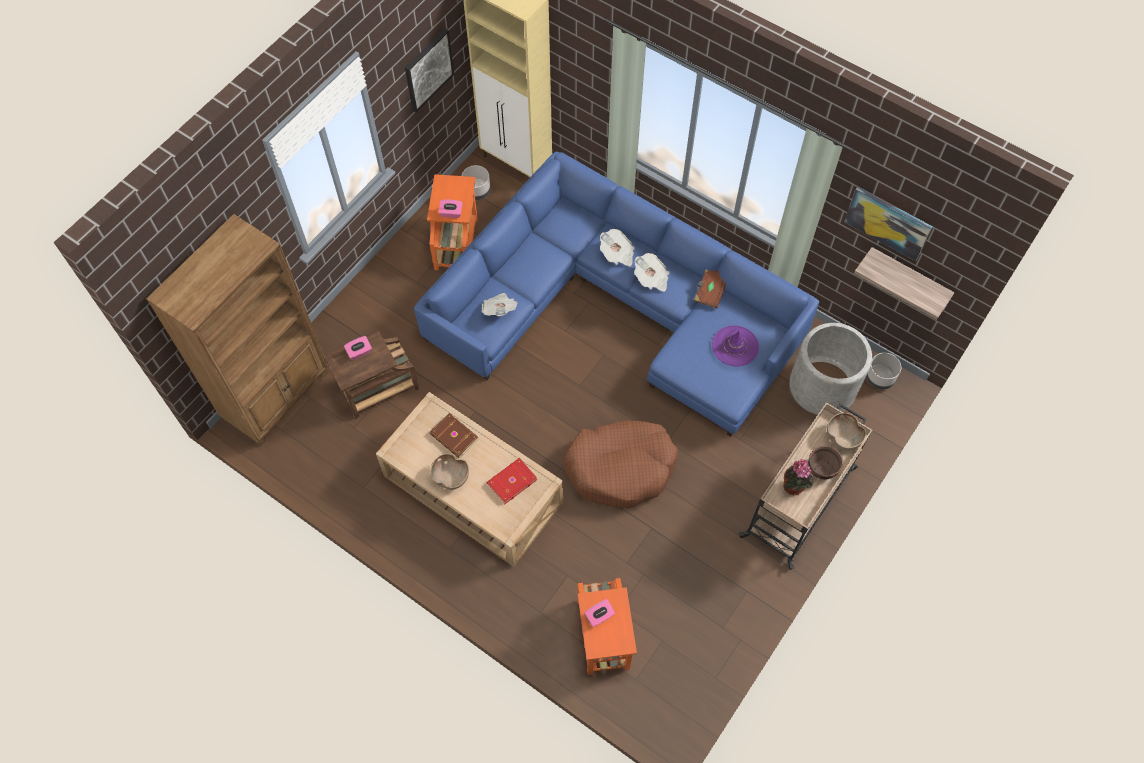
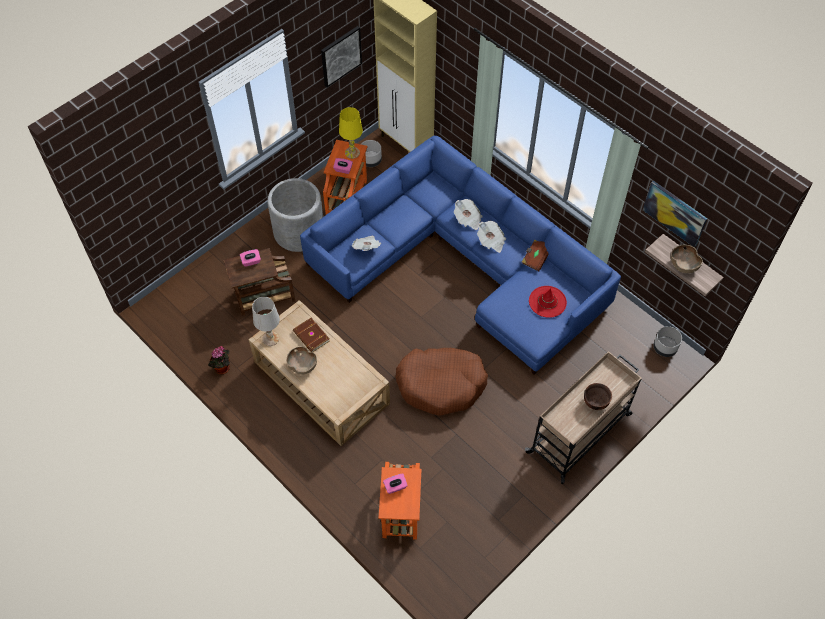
camera: 10 degrees right, 5 degrees down
brown bookcase [146,214,328,446] -> none
red book [487,458,537,504] -> none
purple hat [712,325,759,366] -> red hat [529,286,567,318]
potted plant [783,459,814,495] -> potted plant moved to [208,346,230,374]
grey planter [790,323,872,415] -> grey planter moved to [267,178,323,252]
brown bowl [827,413,866,450] -> brown bowl moved to [671,245,703,273]
none -> white table lamp [252,297,280,346]
none -> yellow table lamp [339,107,363,159]

